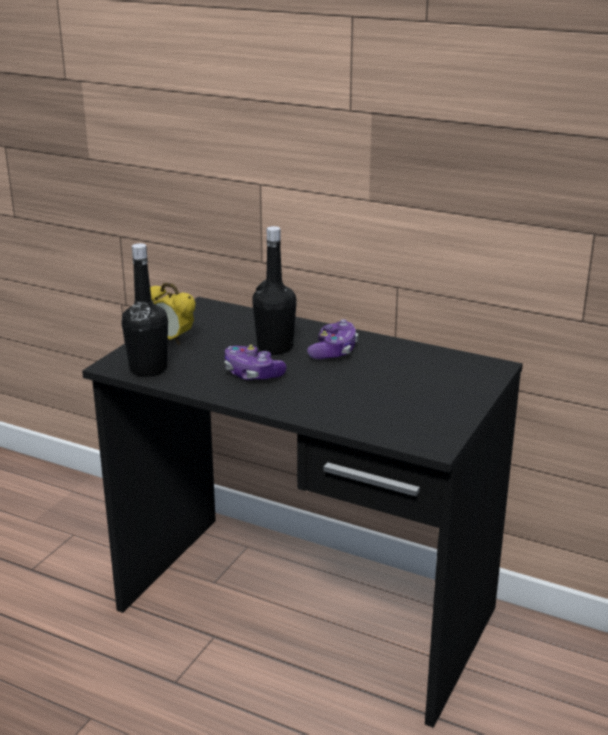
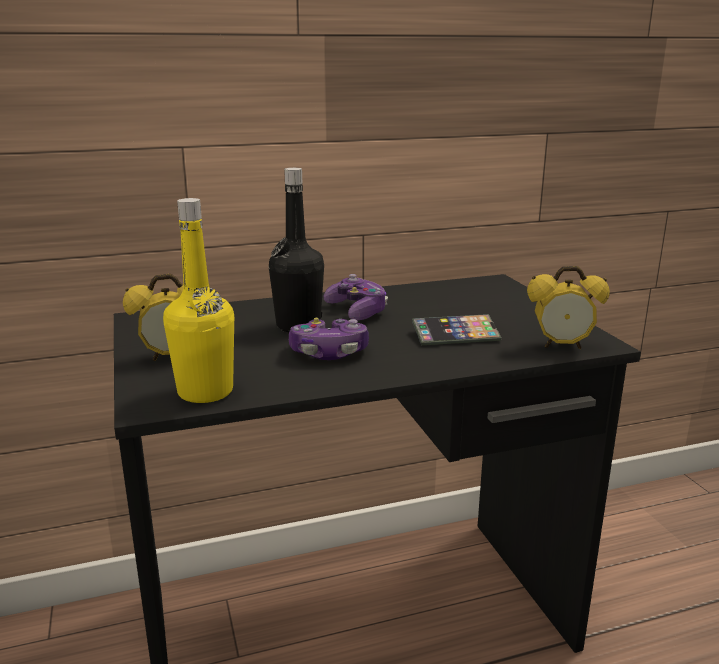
camera: 45 degrees left, 5 degrees down
black bottle [121,243,168,377] -> yellow bottle [163,198,234,403]
none -> phone [412,314,502,345]
none -> alarm clock [527,266,610,349]

